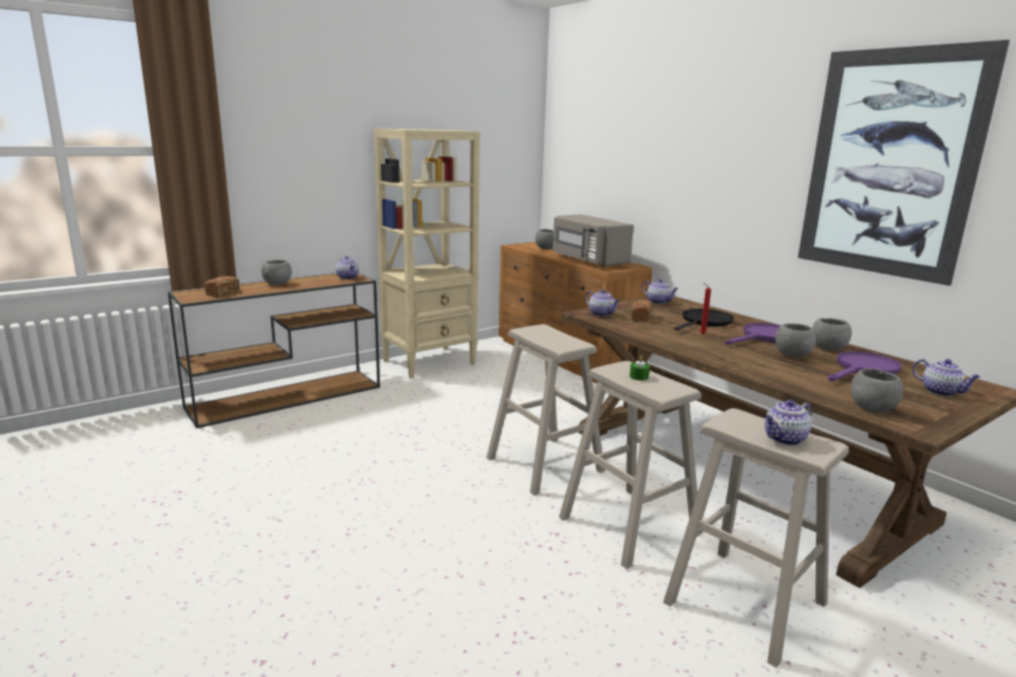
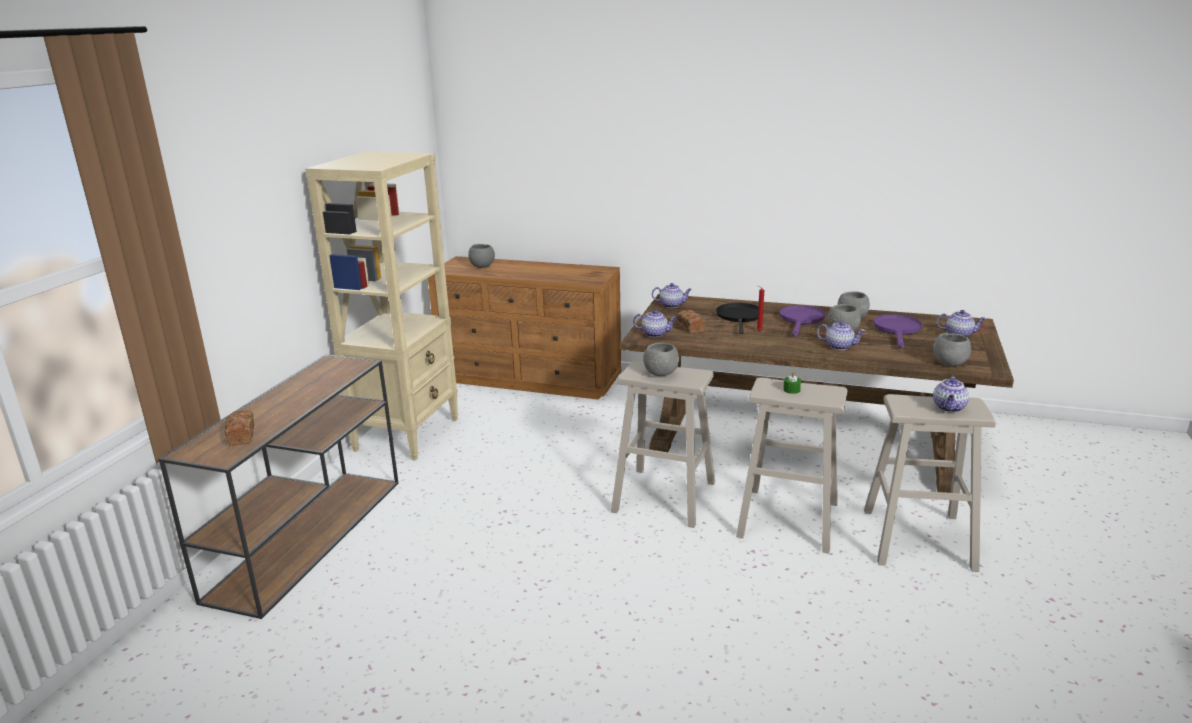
camera: 35 degrees left, 5 degrees up
grey bowl [261,260,292,285] -> grey bowl moved to [643,342,679,376]
teapot [336,256,359,279] -> teapot moved to [817,321,865,350]
grey microwave [553,214,634,267] -> none
picture [798,40,1010,286] -> none

